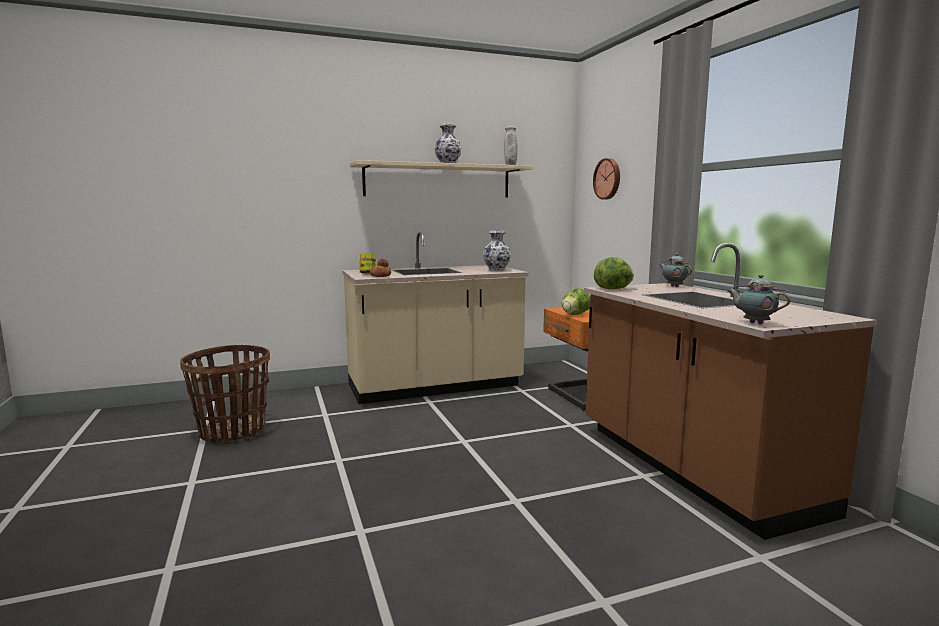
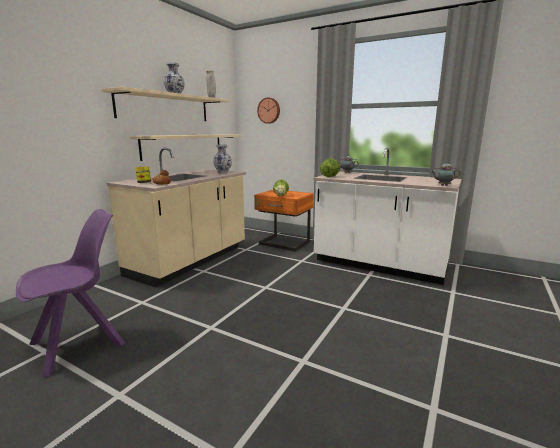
camera: 40 degrees left, 5 degrees up
basket [180,345,270,444] -> purple chair [16,209,125,377]
brown counter [584,243,877,540] -> white counter [313,147,462,285]
none -> beige shelf [130,134,241,161]

